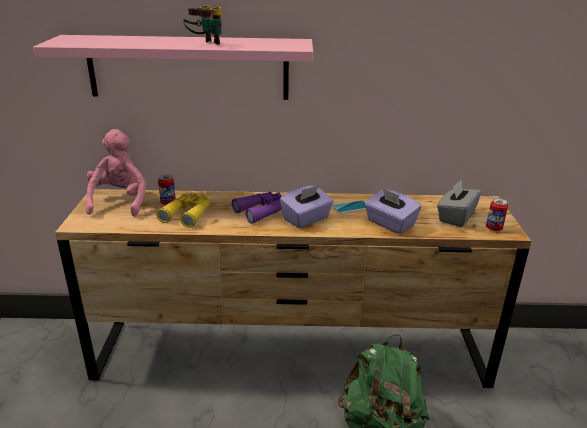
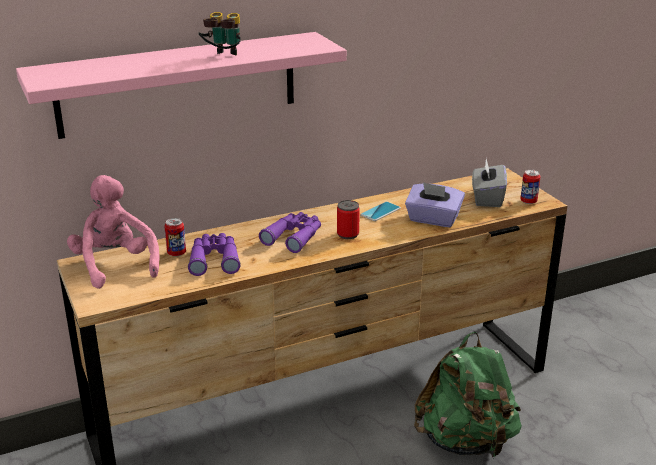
camera: 25 degrees left, 0 degrees up
yellow binoculars [156,193,211,228] -> purple binoculars [188,233,241,276]
purple tissue box [280,185,334,228] -> can [337,200,360,239]

